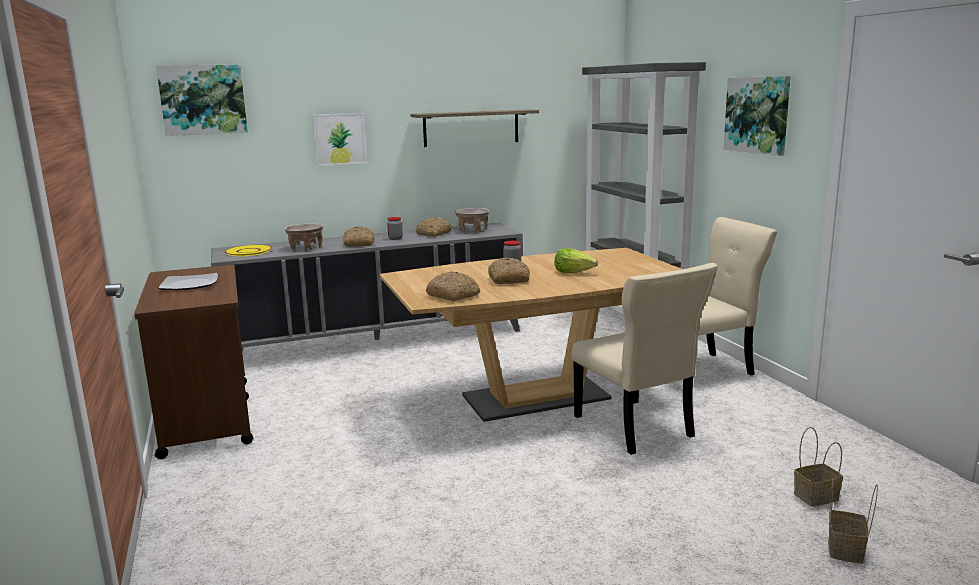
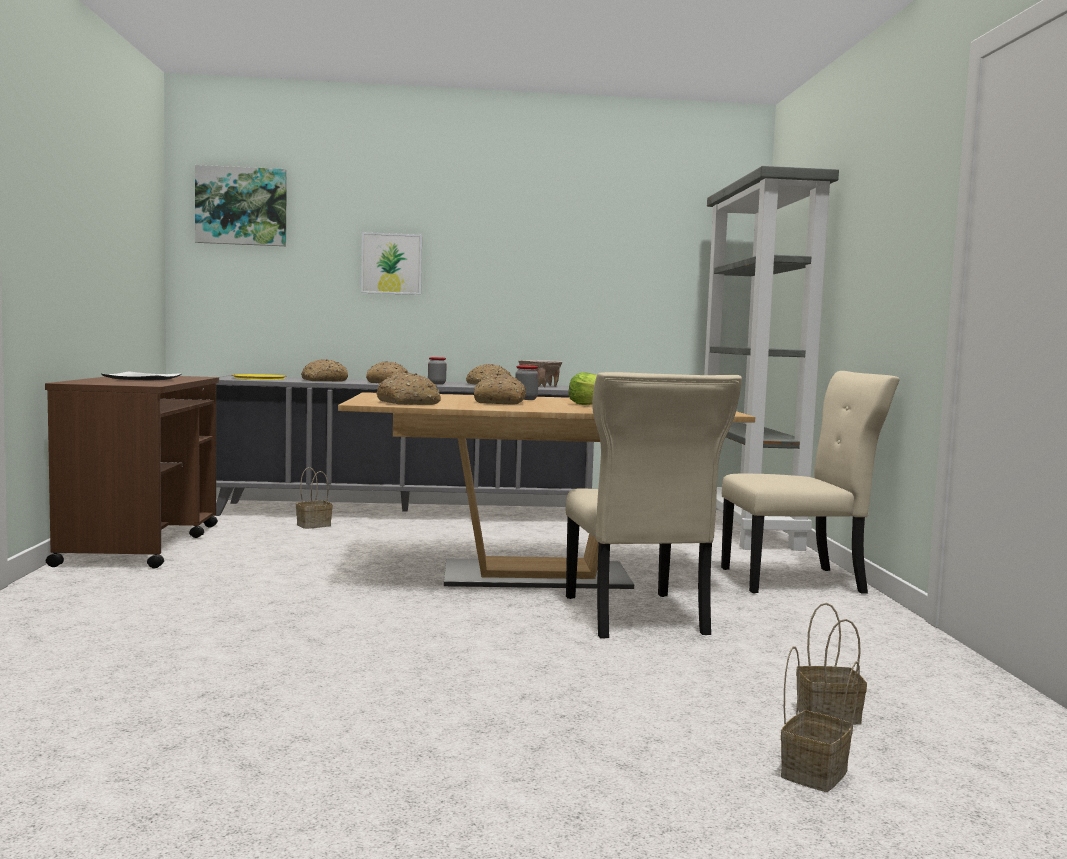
camera: 15 degrees right, 10 degrees down
beige bowl [285,223,323,251] -> bread [301,359,348,382]
shelf [410,109,539,147] -> none
picture [724,76,791,156] -> none
none -> basket [296,467,333,529]

